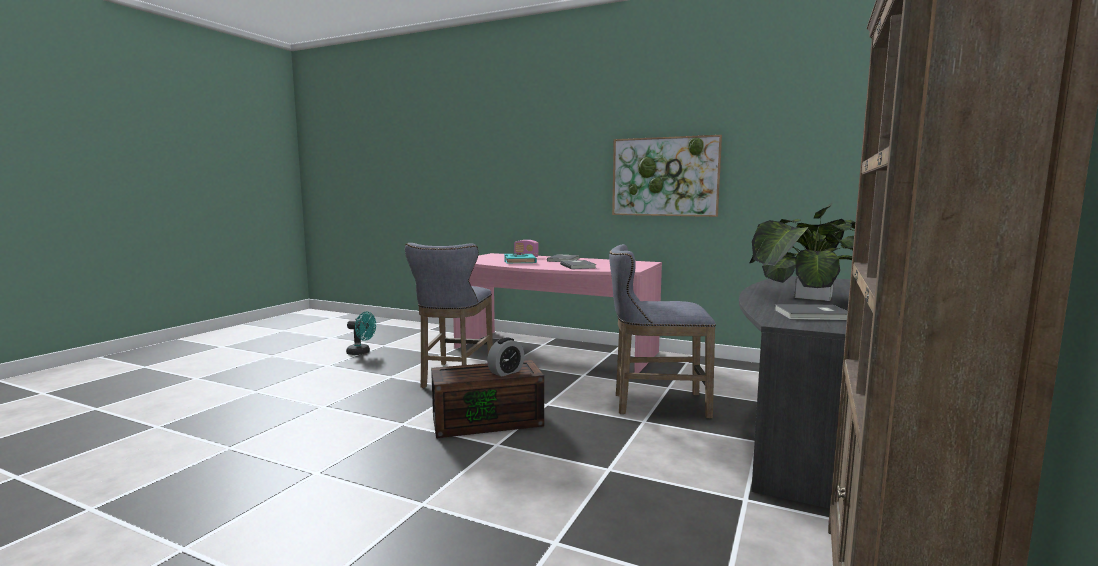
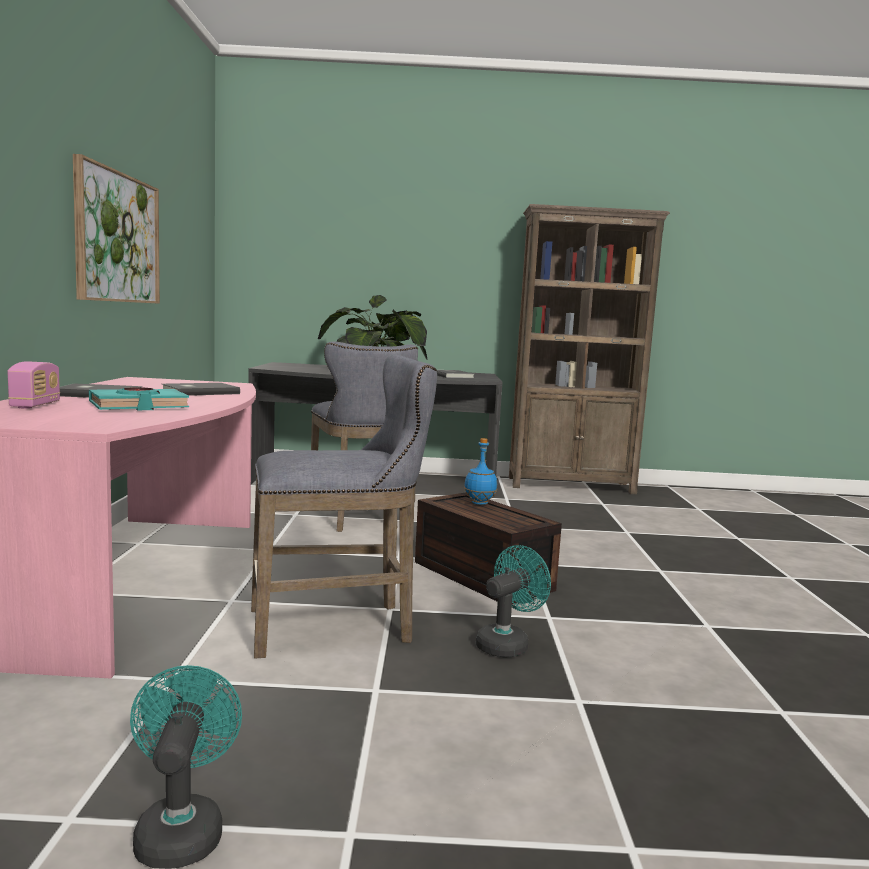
camera: 115 degrees left, 0 degrees up
alarm clock [487,338,524,377] -> blue bottle [464,438,497,505]
none -> turquoise fan [476,545,551,658]

